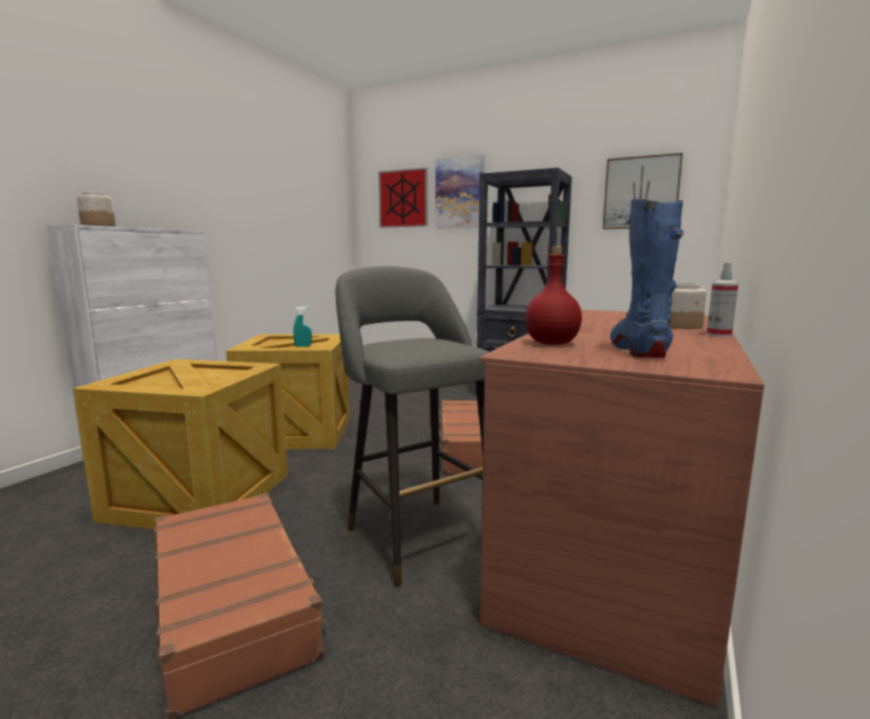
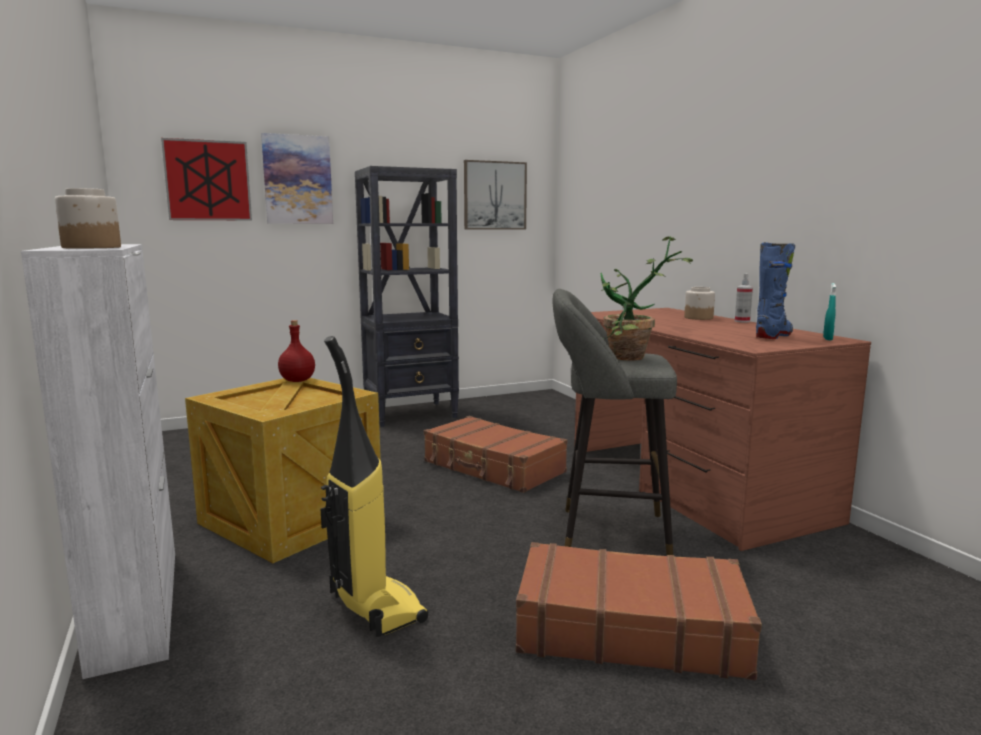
camera: 50 degrees left, 0 degrees up
crate [73,359,288,530] -> vacuum cleaner [321,336,428,637]
turquoise spray bottle [293,306,312,347] -> turquoise spray bottle moved to [823,283,836,340]
red bottle [525,246,582,345] -> red bottle moved to [278,320,315,382]
blue boot [610,199,684,358] -> blue boot turned 90 degrees clockwise [756,242,795,339]
none -> potted plant [601,236,693,360]

